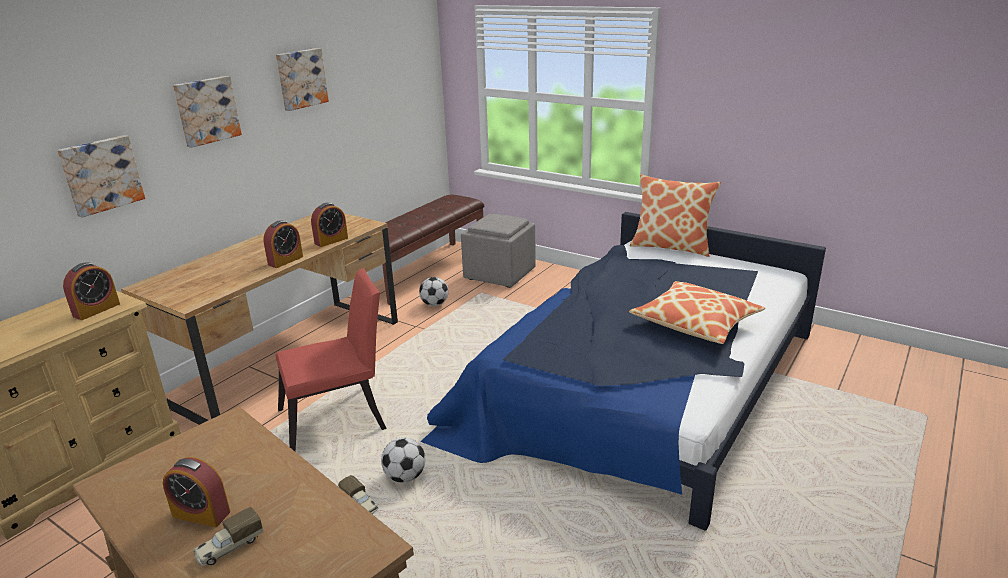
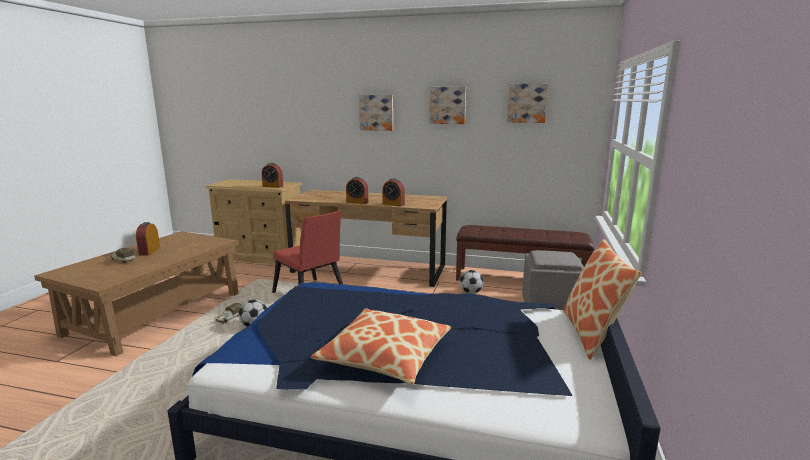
camera: 70 degrees right, 10 degrees down
picture [57,135,145,218] -> picture moved to [507,84,548,123]

